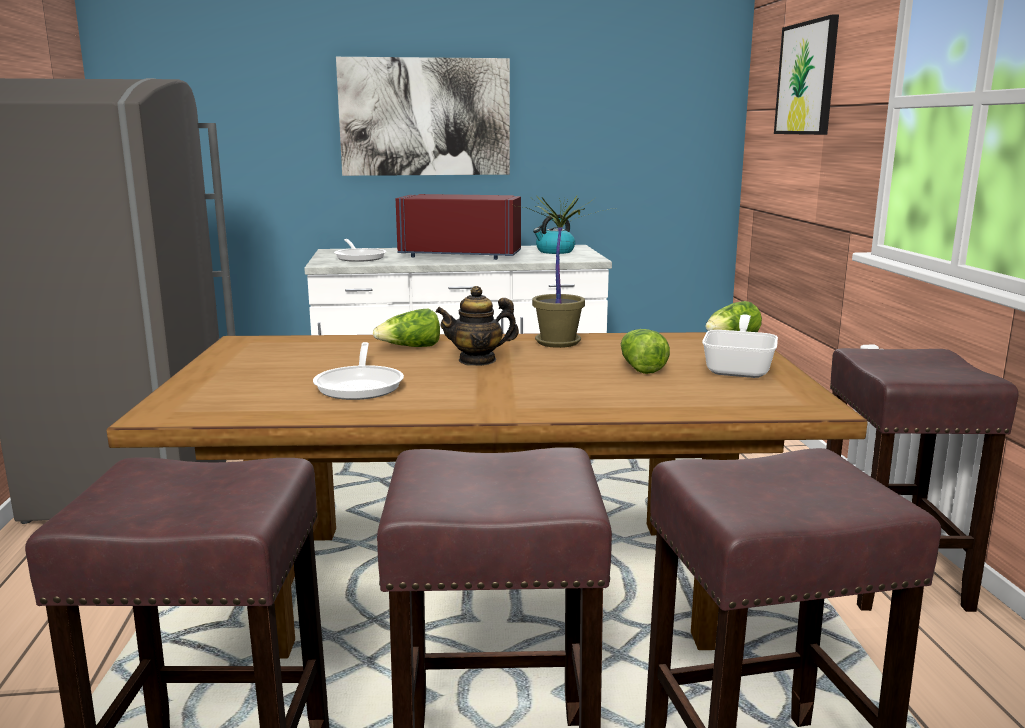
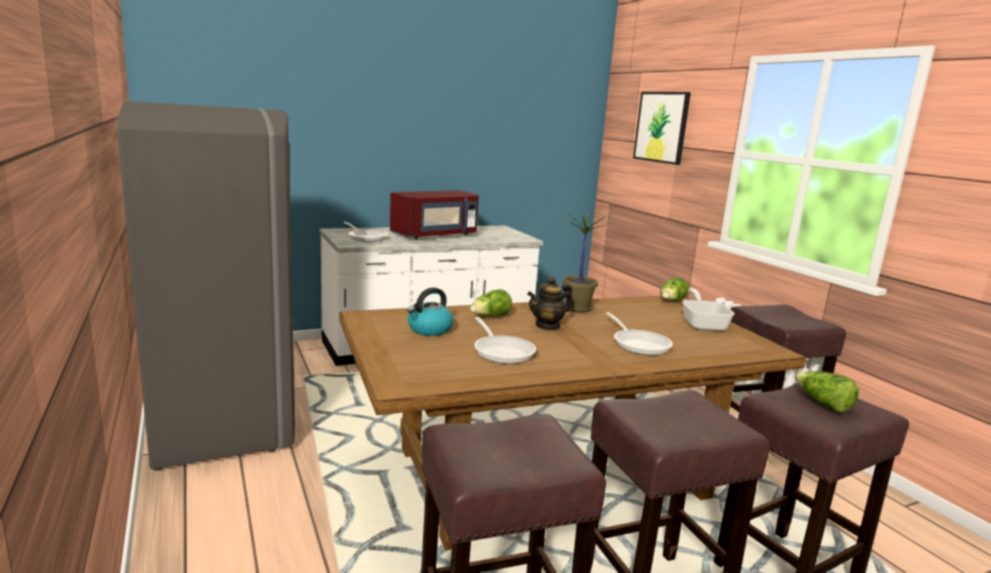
camera: 20 degrees left, 0 degrees up
picture [336,57,510,176] -> none
red microwave [396,194,521,260] -> red microwave turned 150 degrees clockwise [390,190,479,239]
kettle [533,214,575,254] -> kettle moved to [407,287,454,336]
lettuce [621,329,670,374] -> lettuce moved to [795,371,859,413]
none -> frying pan [606,312,673,355]

